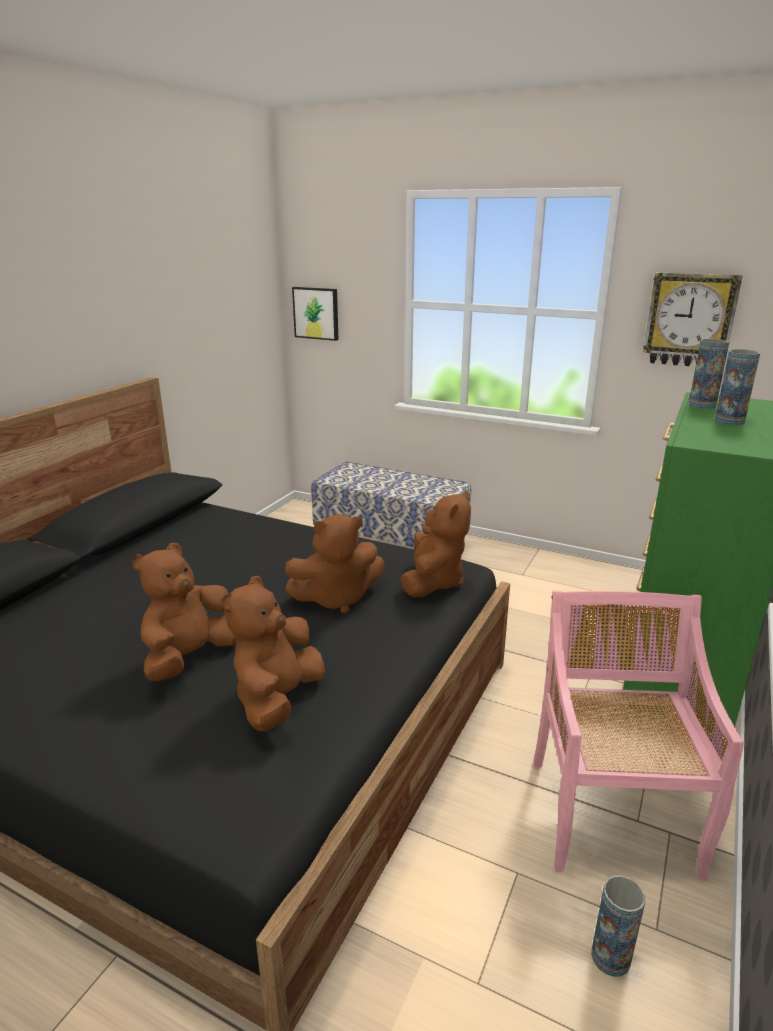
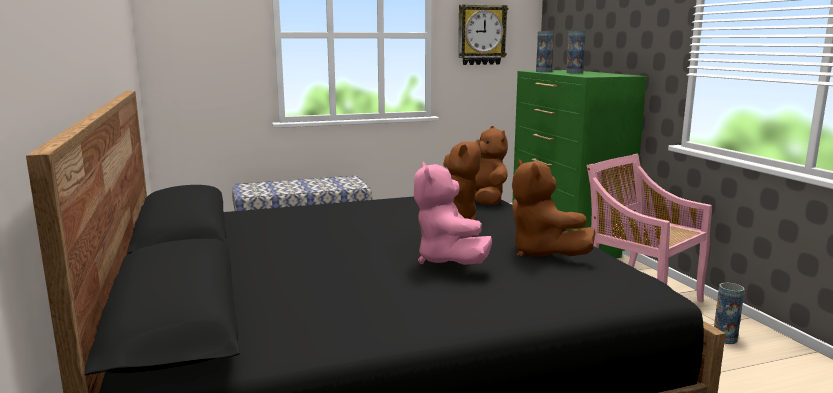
camera: 45 degrees left, 10 degrees down
brown plush toy [132,543,237,682] -> pink plush toy [414,162,492,265]
picture [292,287,338,341] -> none

